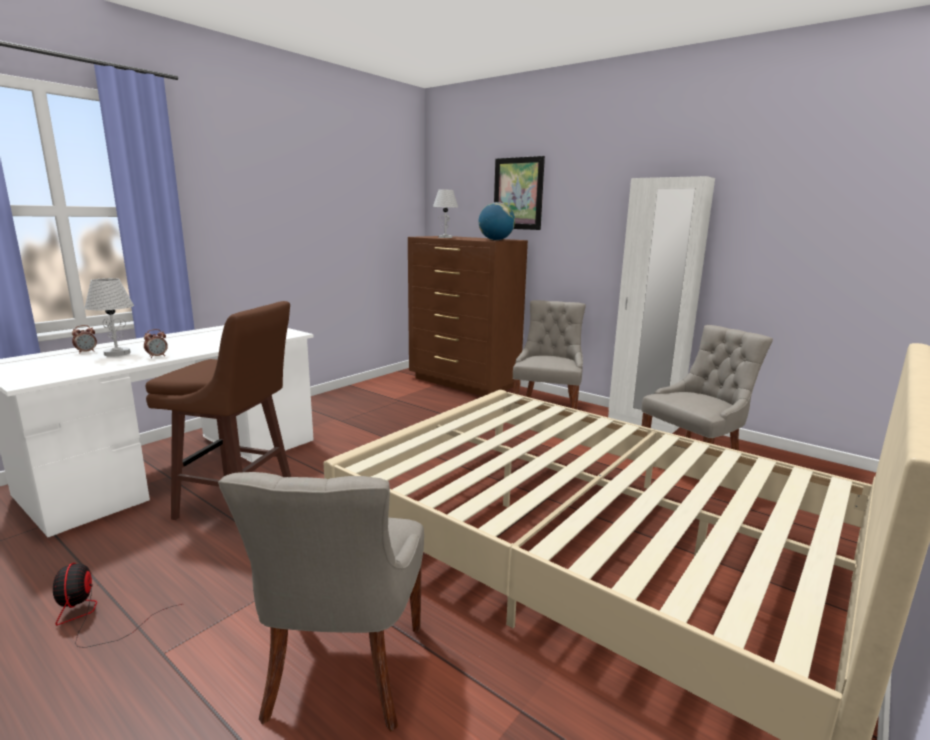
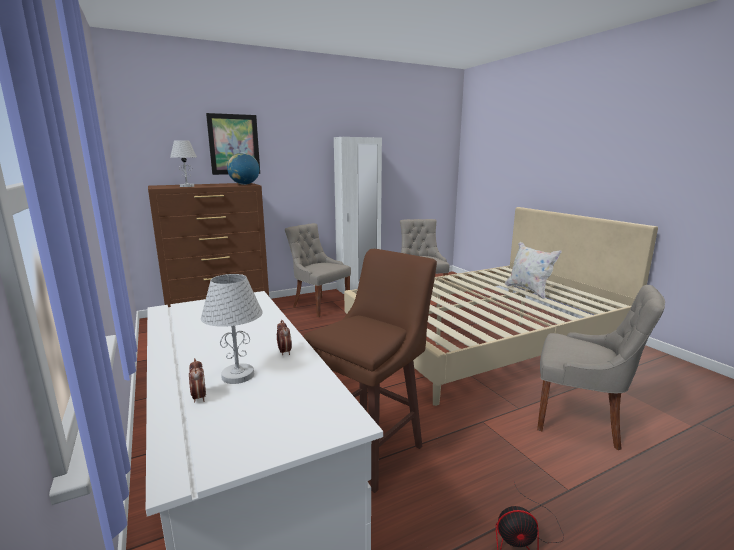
camera: 65 degrees left, 0 degrees up
none -> white pillow [505,242,562,299]

